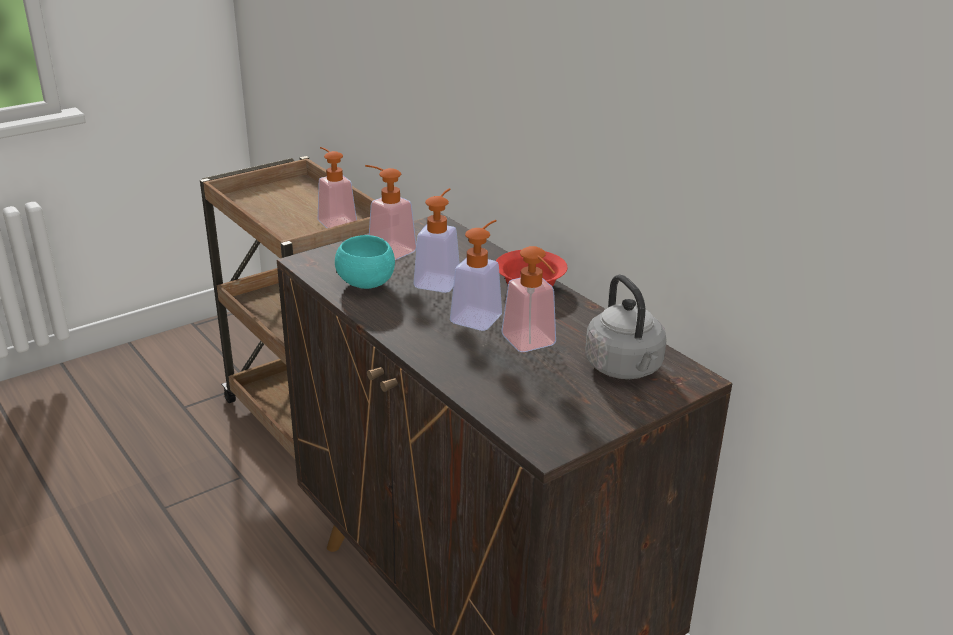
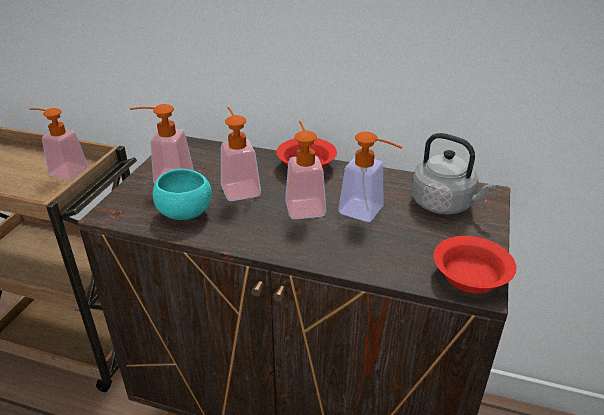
camera: 35 degrees left, 5 degrees up
none -> red bowl [433,236,516,294]

